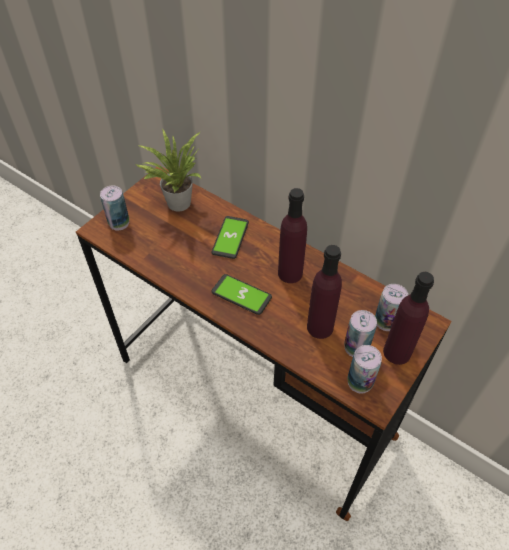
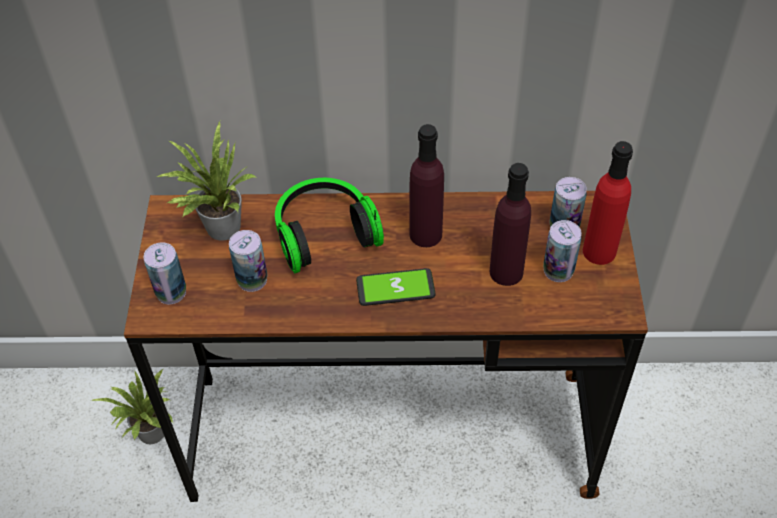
camera: 35 degrees left, 0 degrees up
phone [211,216,249,259] -> headphones [275,178,384,273]
can [347,345,382,394] -> can moved to [229,230,267,292]
purple bottle [383,272,434,365] -> red bottle [583,141,633,265]
none -> potted plant [91,369,174,444]

